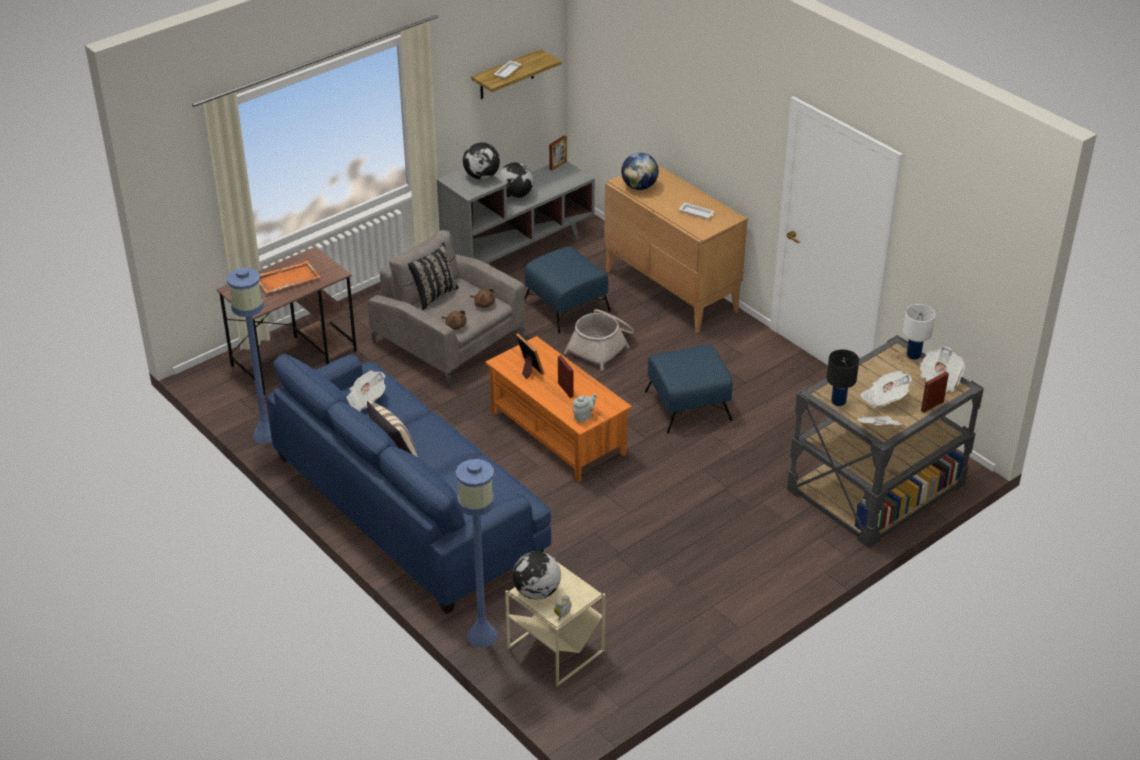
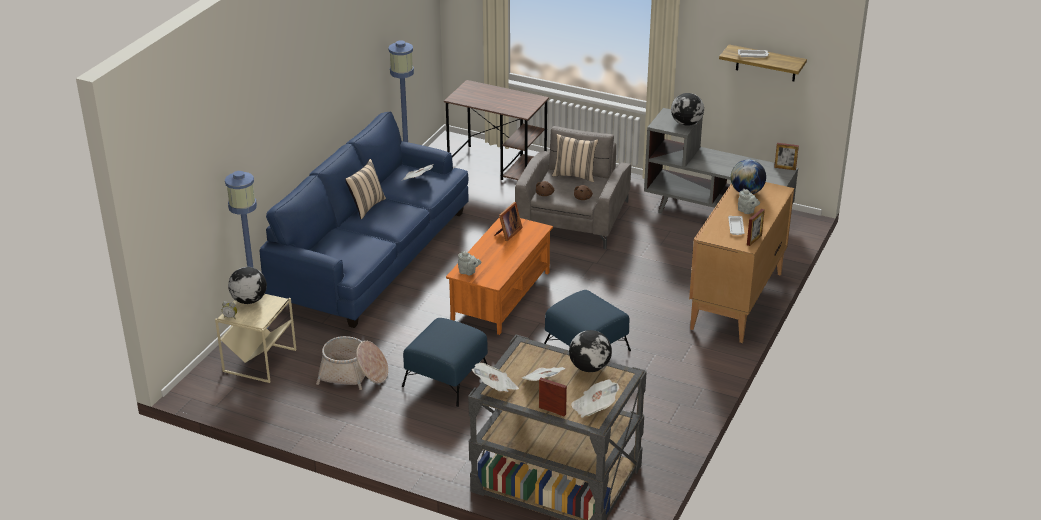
camera: 65 degrees right, 5 degrees down
orange tray [259,261,320,293] -> none
black pillow [408,242,459,310] -> beige pillow [552,134,598,182]
globe [497,162,534,199] -> globe moved to [569,330,612,372]
blue ottoman [525,247,611,333] -> blue ottoman moved to [402,318,488,407]
picture frame [558,355,573,398] -> picture frame moved to [747,209,765,246]
basket [564,309,634,371] -> basket moved to [316,336,388,390]
black table lamp [827,349,859,406] -> none
white table lamp [903,304,935,360] -> none
none -> grey teapot [738,189,760,214]

